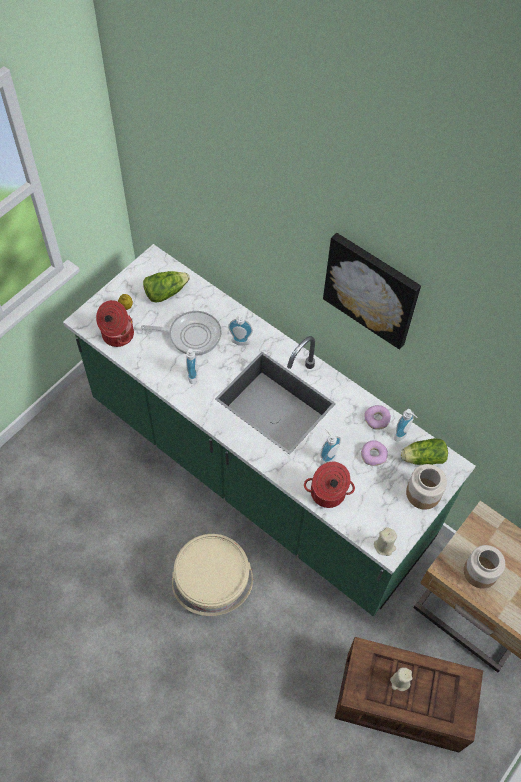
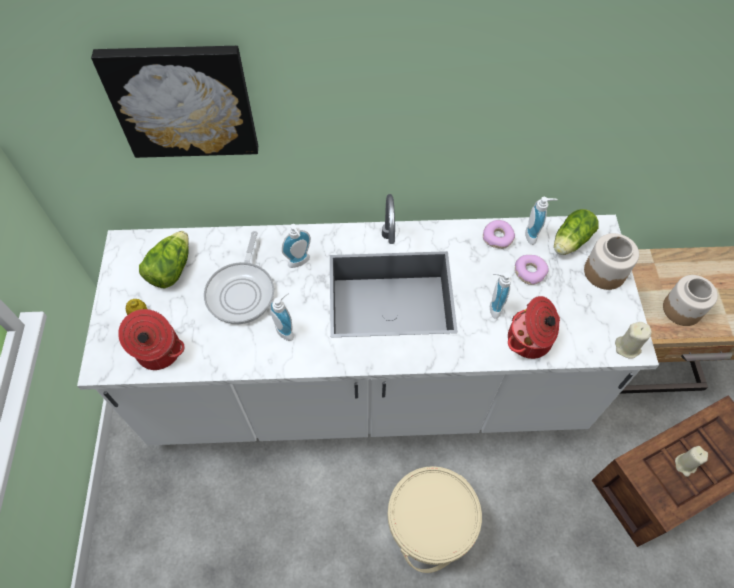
camera: 40 degrees left, 0 degrees up
green counter [63,244,475,617] -> white counter [77,194,659,445]
frying pan [141,311,222,356] -> frying pan turned 135 degrees clockwise [204,231,274,324]
picture [323,233,421,350] -> picture moved to [91,46,258,158]

